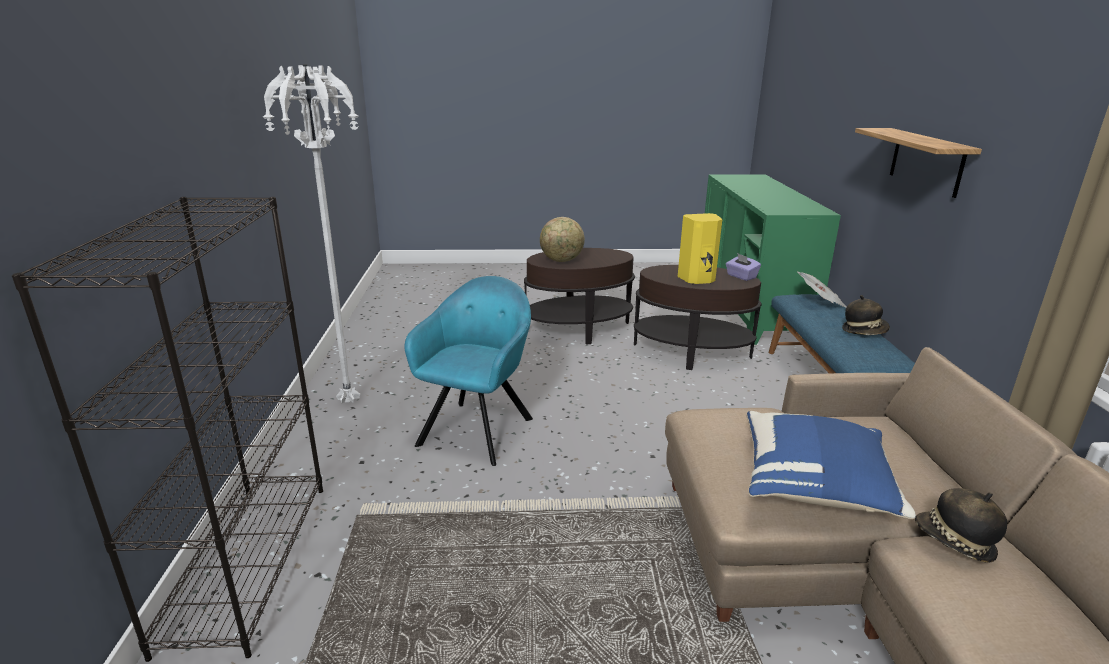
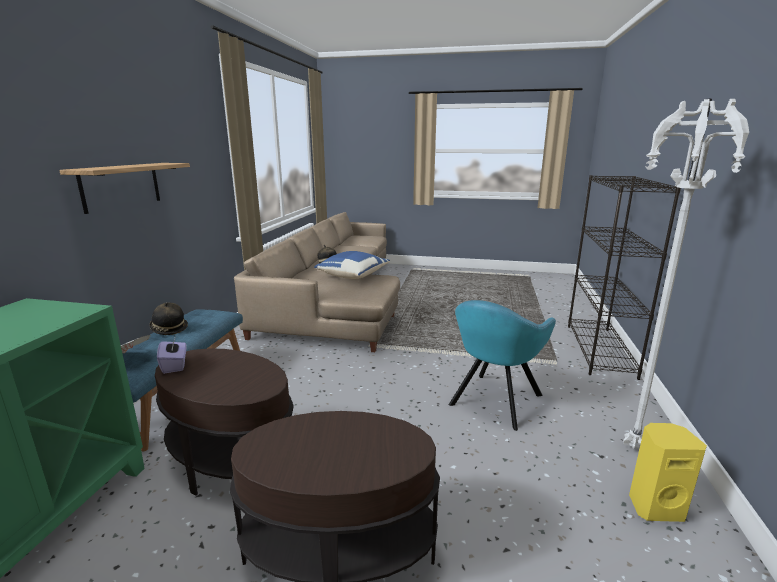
camera: 165 degrees left, 5 degrees down
globe [540,217,585,262] -> none
yellow speaker [678,213,722,284] -> yellow speaker moved to [629,423,707,522]

